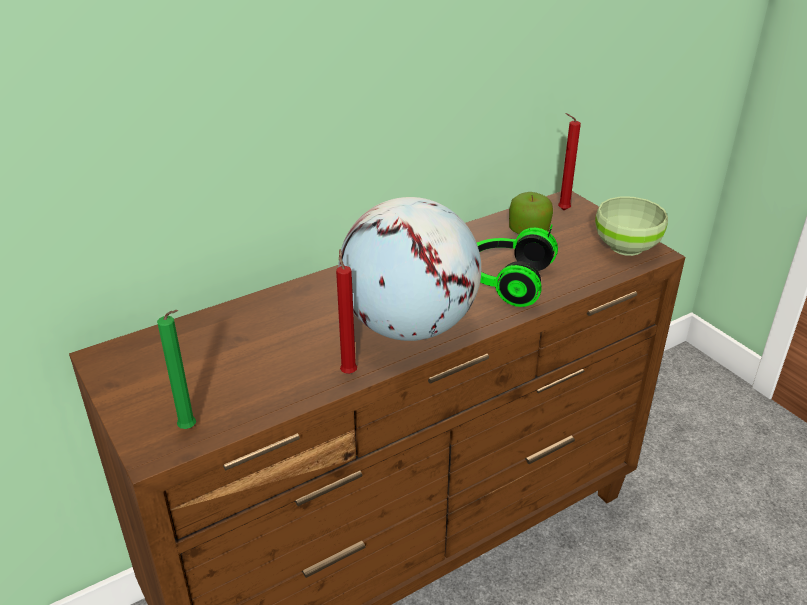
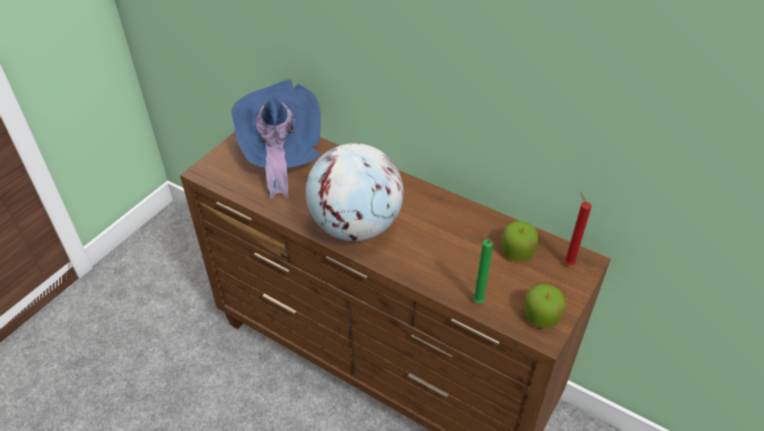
camera: 65 degrees right, 10 degrees up
green candle [157,310,196,429] -> green candle moved to [473,239,493,303]
red candle [336,249,357,374] -> none
headphones [477,224,558,307] -> none
green bowl [595,196,668,256] -> apple [525,284,566,328]
none -> blue hat [231,79,321,200]

